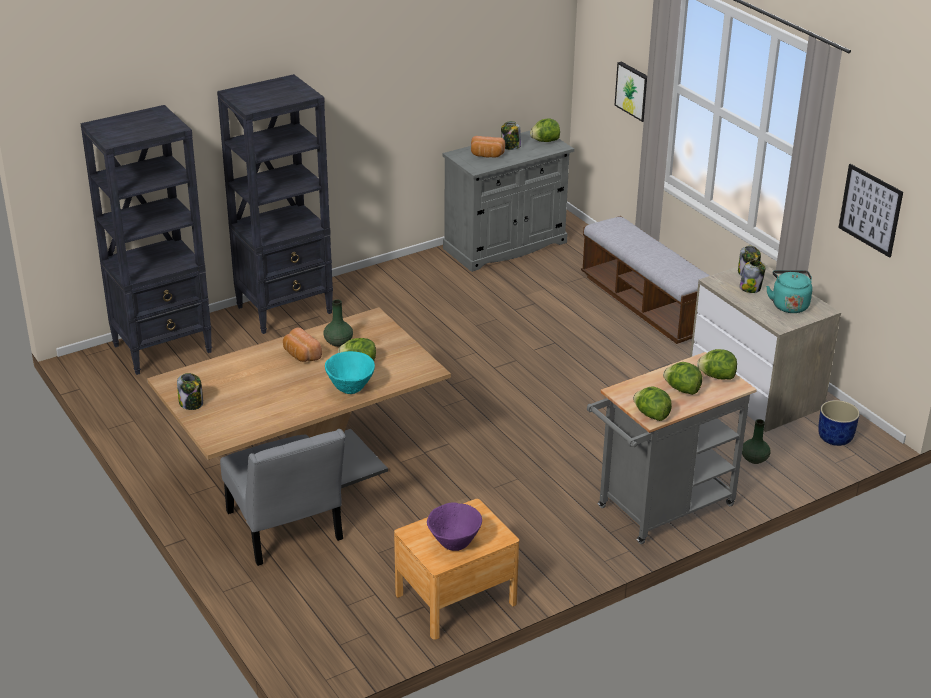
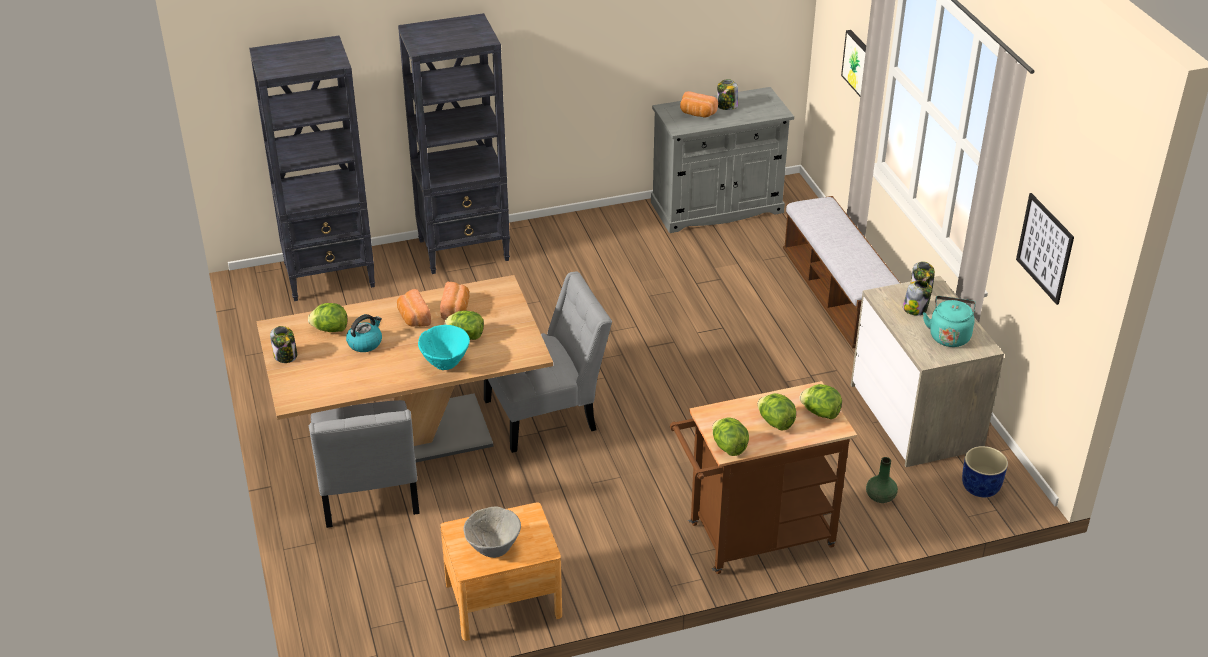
camera: 15 degrees right, 5 degrees up
green vase [323,299,353,347] -> bread [440,282,469,320]
purple bowl [427,502,482,551] -> grey bowl [463,507,521,558]
lettuce [530,119,560,142] -> lettuce moved to [308,303,347,332]
grey cart [587,352,757,544] -> brown cart [670,381,857,574]
none -> kettle [346,314,382,352]
none -> grey chair [484,272,612,453]

